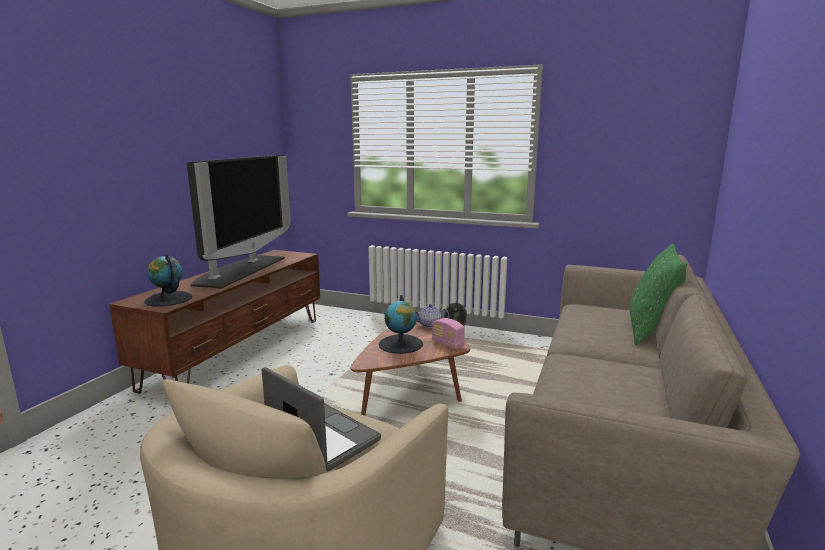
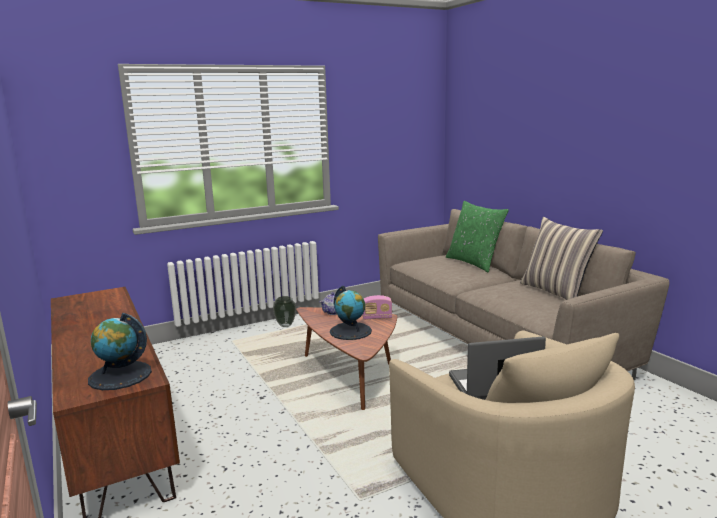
camera: 50 degrees left, 0 degrees up
television [187,155,291,289] -> none
none -> pillow [520,217,603,300]

